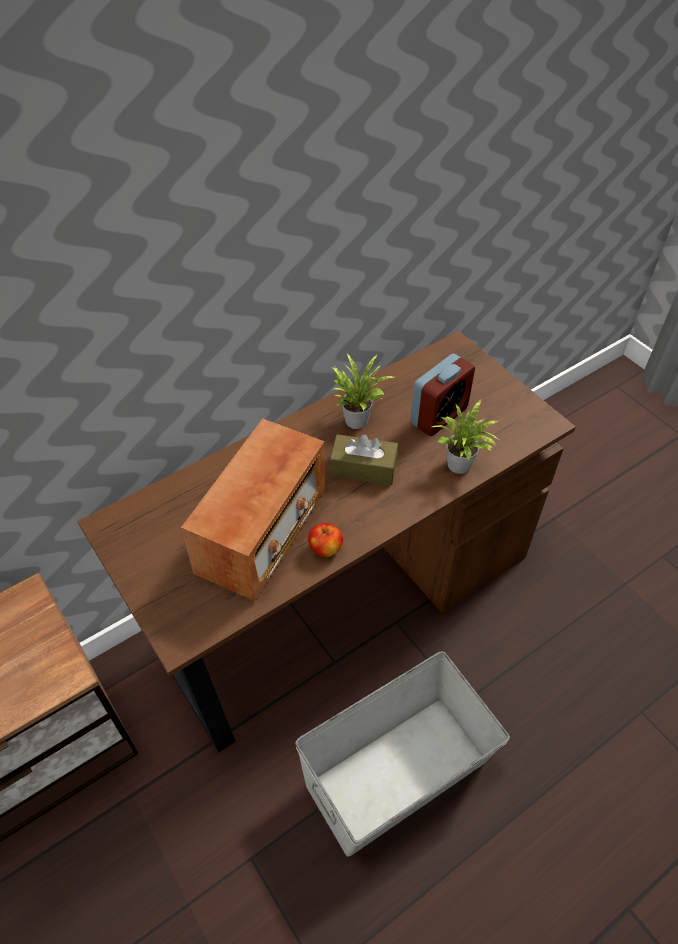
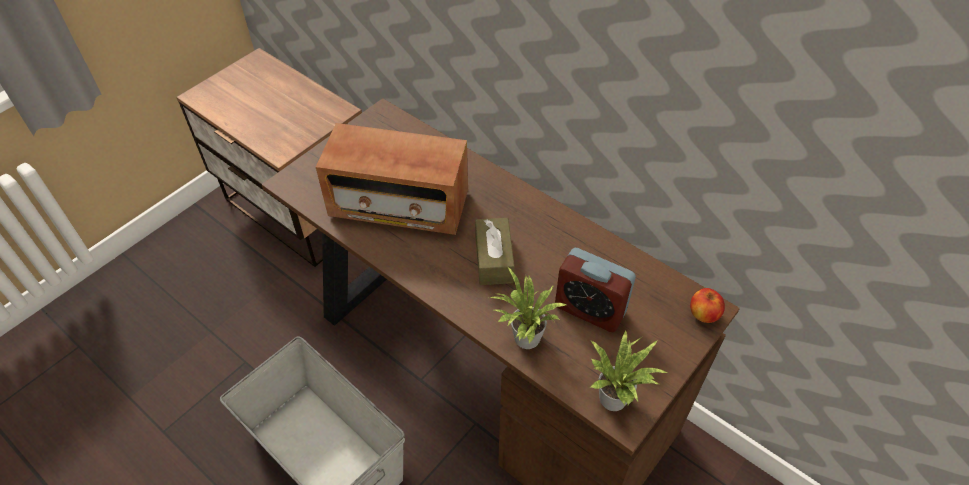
camera: 75 degrees right, 0 degrees up
apple [308,523,343,557] -> apple moved to [690,288,725,323]
potted plant [331,353,394,429] -> potted plant moved to [589,329,668,411]

